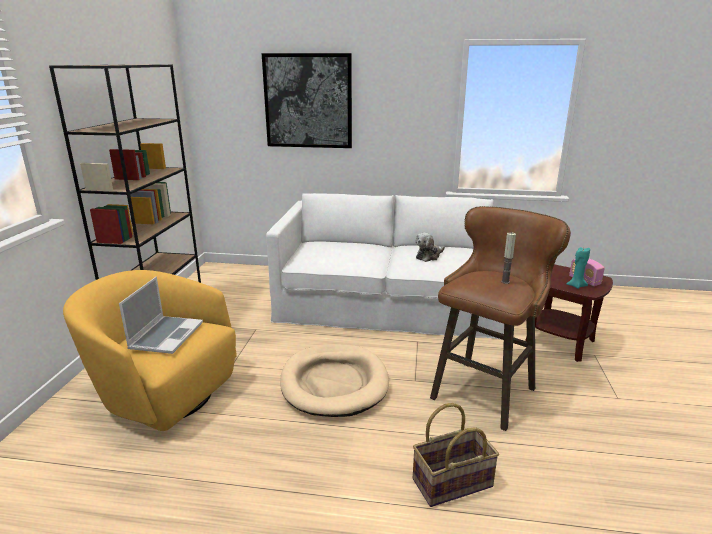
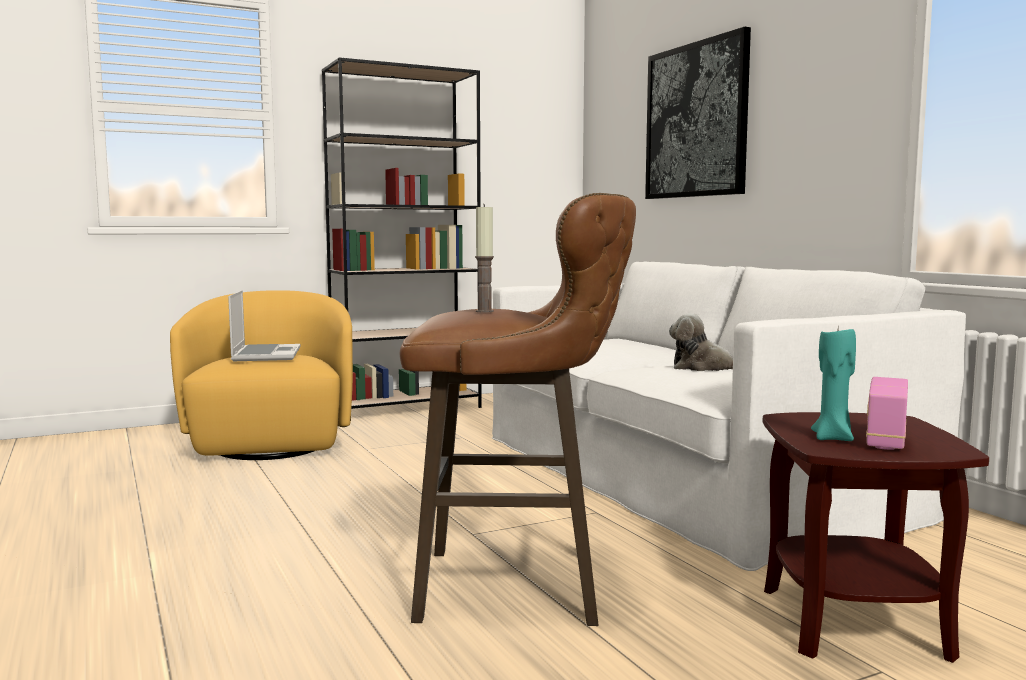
camera: 55 degrees right, 15 degrees down
laptop [119,277,203,354] -> laptop turned 75 degrees counterclockwise [228,290,300,361]
beige dog bed [280,344,389,417] -> none
basket [413,403,499,507] -> none

